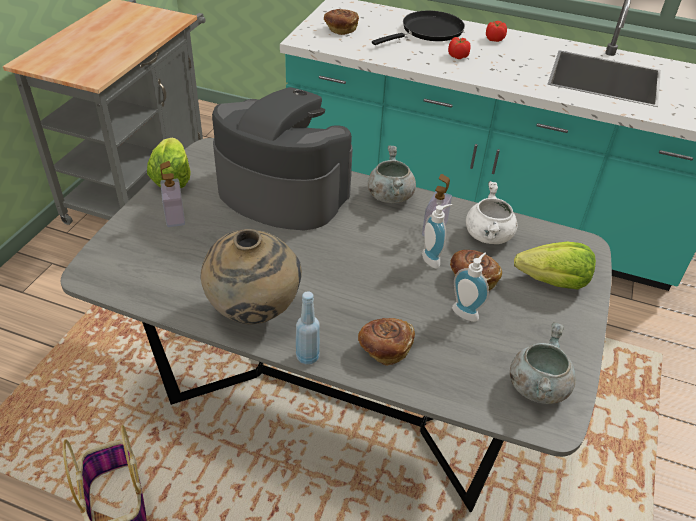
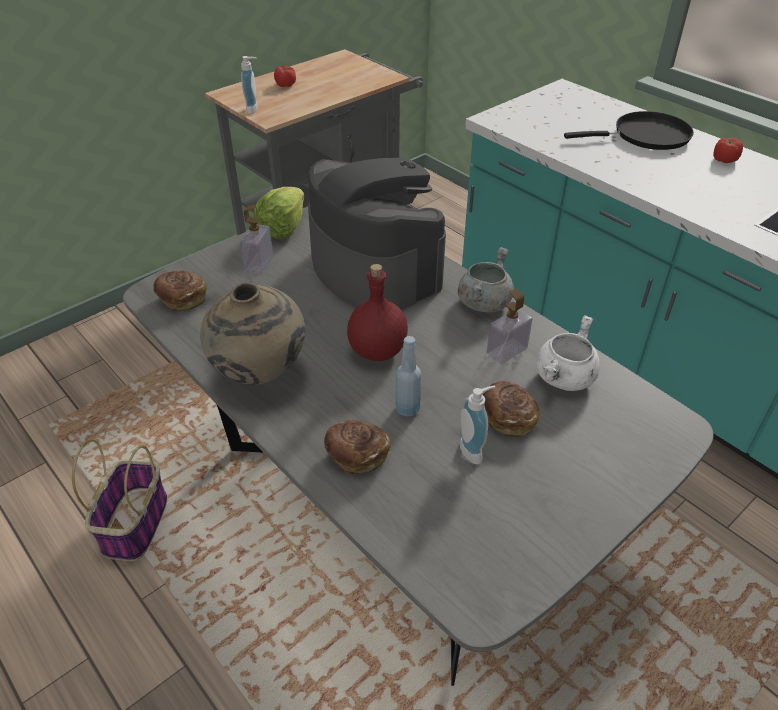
camera: 30 degrees right, 0 degrees up
blue bottle [296,291,320,365] -> blue bottle moved to [395,336,421,416]
bread [324,9,359,35] -> bread moved to [153,271,207,311]
soap dispenser [422,204,453,269] -> soap dispenser moved to [241,56,258,114]
tomato [448,37,471,59] -> tomato moved to [274,65,296,87]
grey cooking pot [510,322,576,404] -> none
lettuce [514,242,596,290] -> none
none -> red bottle [347,264,408,361]

